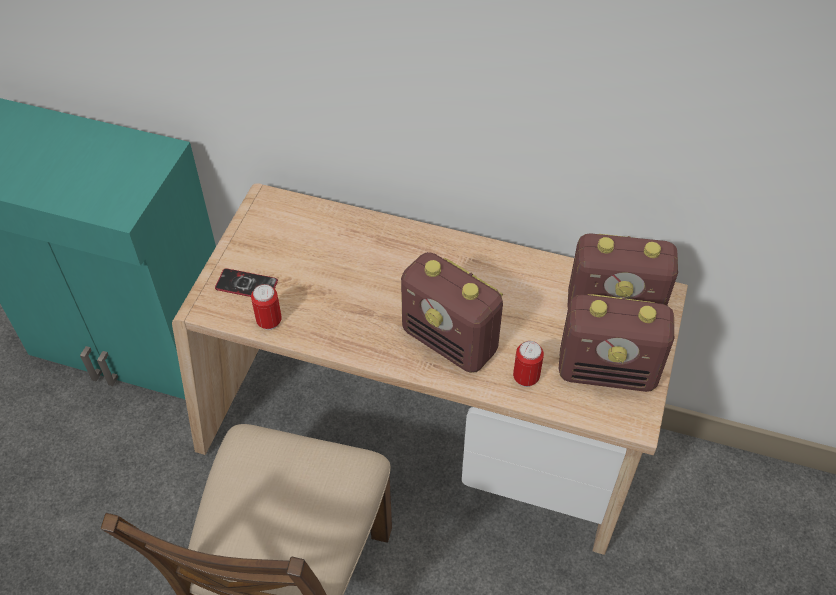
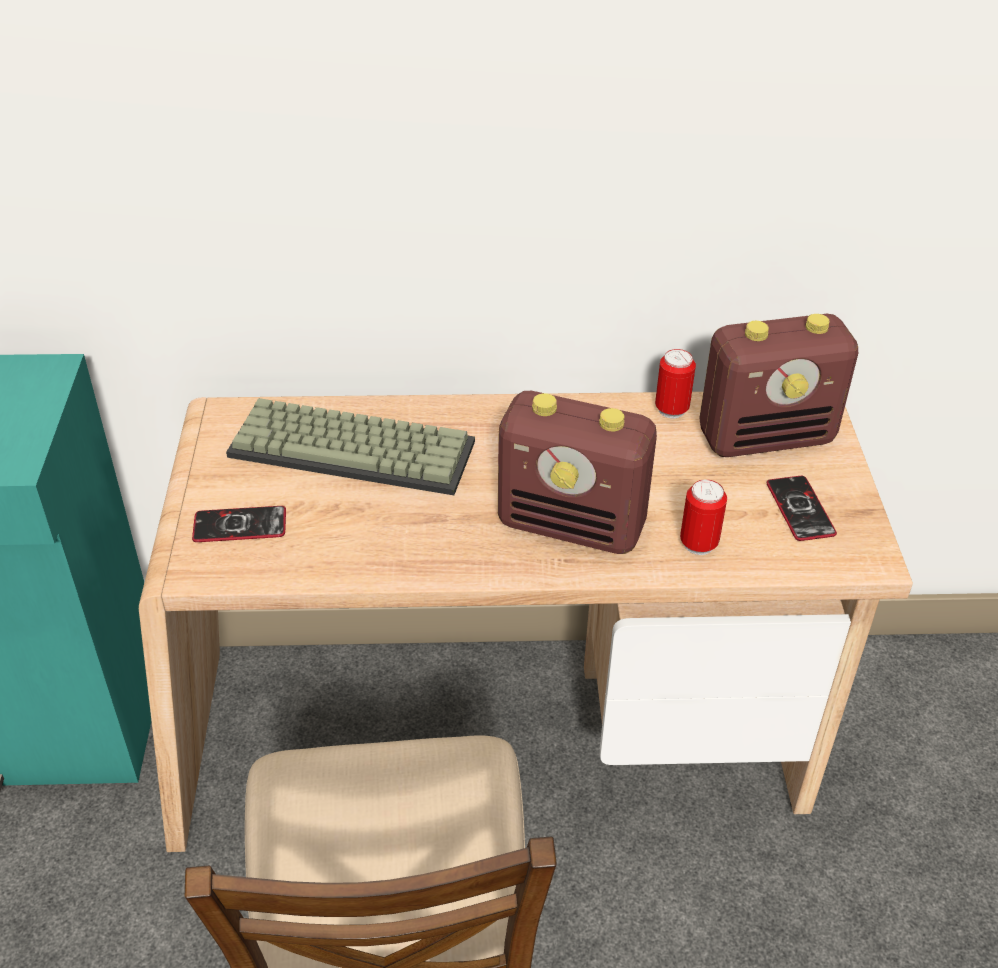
camera: 20 degrees left, 10 degrees down
can [251,284,282,330] -> can moved to [655,349,696,418]
radio [559,294,674,392] -> phone [766,476,837,541]
none -> keyboard [226,398,475,495]

